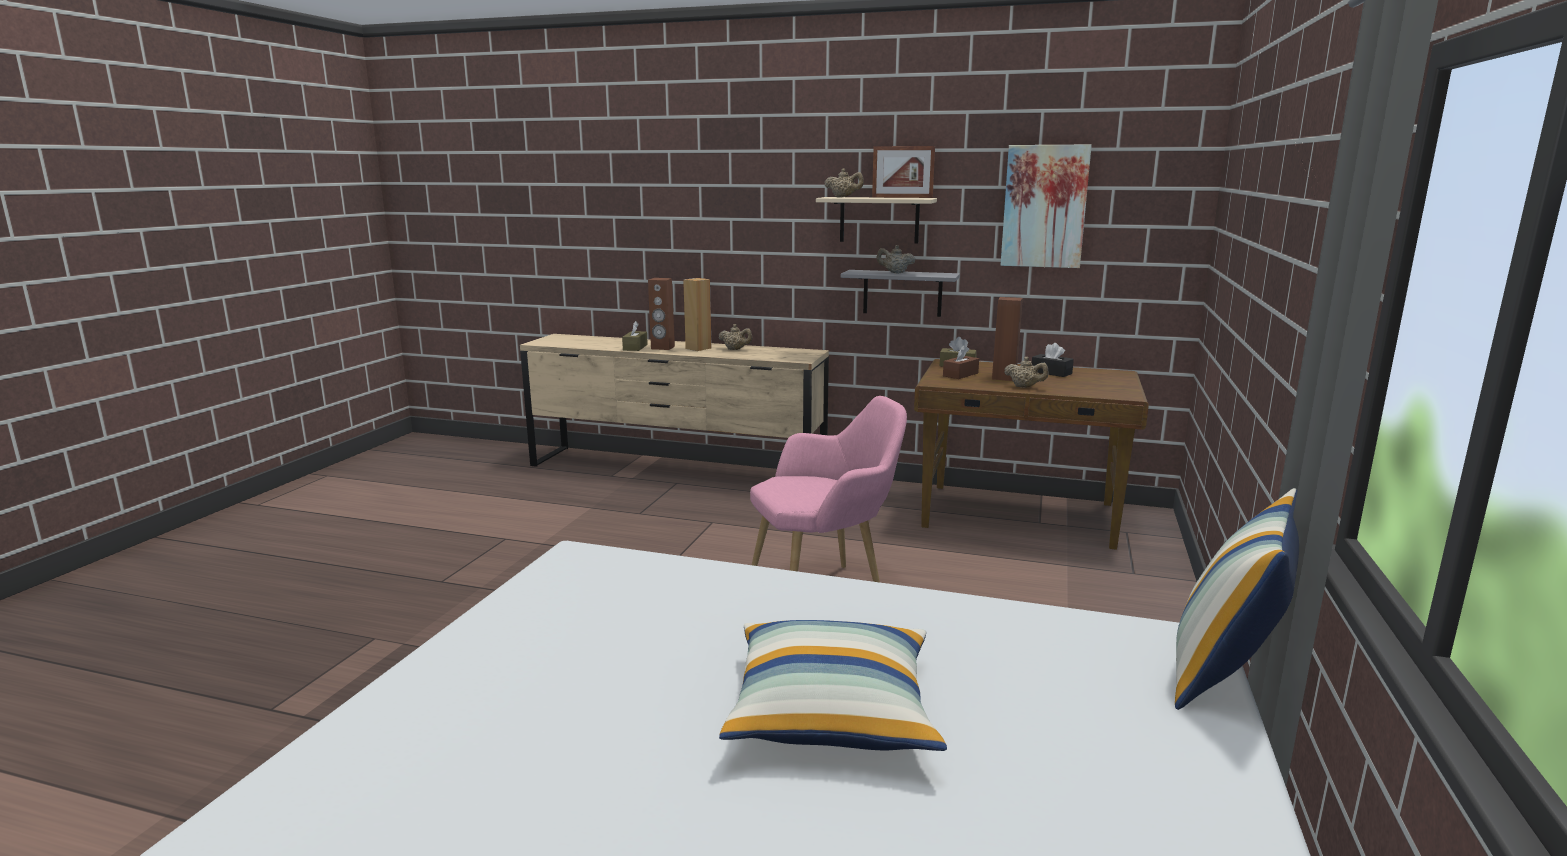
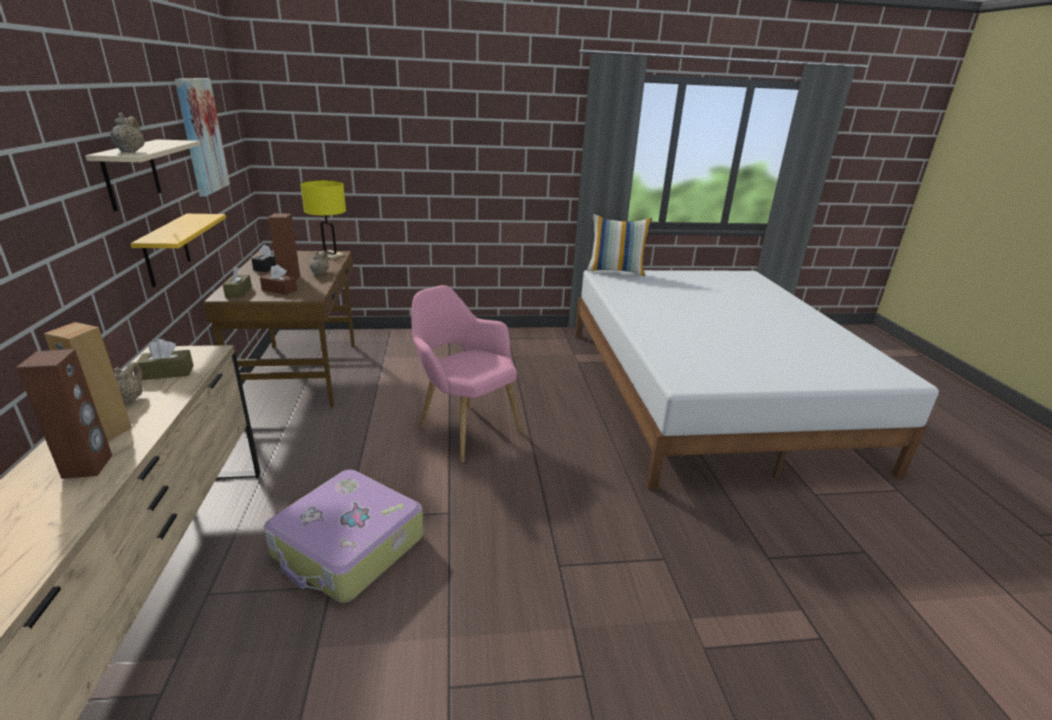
camera: 115 degrees left, 10 degrees up
brown tissue box [622,321,648,351] -> brown tissue box moved to [136,339,194,380]
pillow [719,620,947,751] -> none
grey shelf [841,270,960,317] -> yellow shelf [130,214,226,287]
picture frame [872,146,935,198] -> none
beige teapot [877,245,915,274] -> none
none -> suitcase [264,470,424,603]
none -> yellow table lamp [300,180,346,260]

